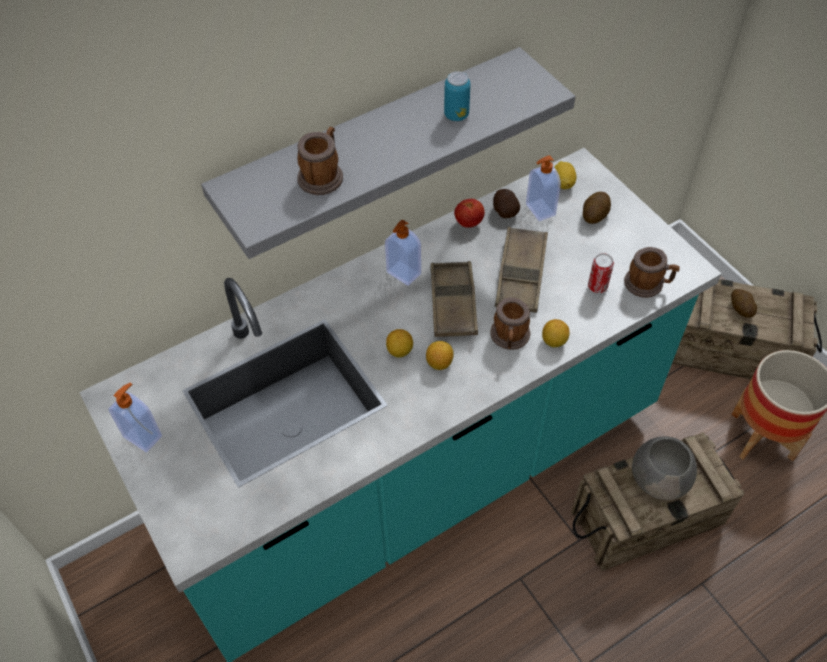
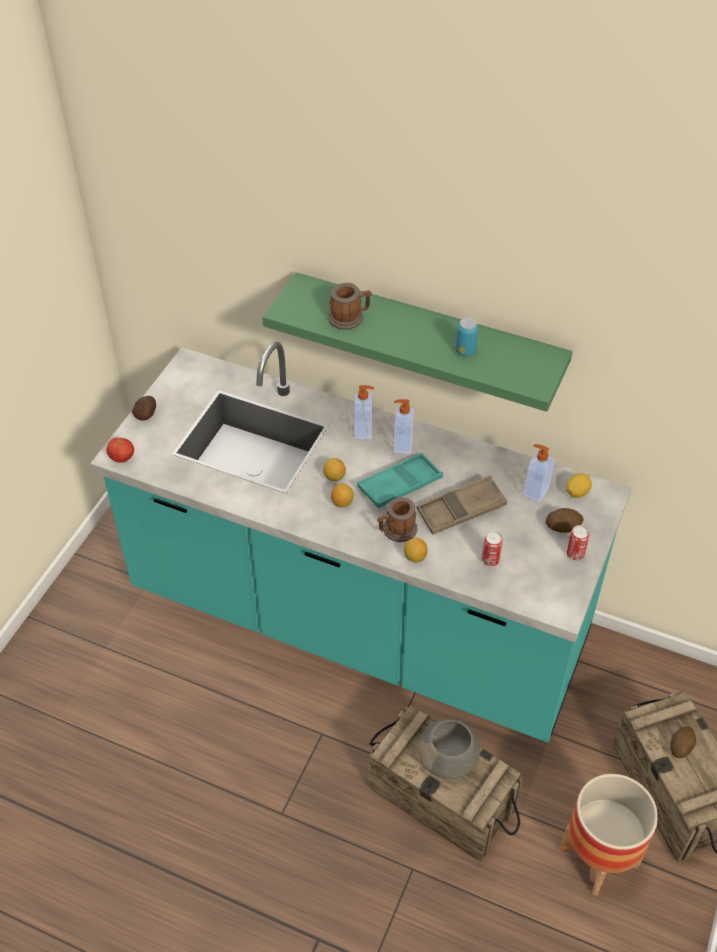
camera: 55 degrees right, 5 degrees down
soap dispenser [108,383,162,452] -> soap dispenser moved to [354,385,374,439]
grey shelf [201,47,576,259] -> green shelf [262,272,572,412]
brown tray [431,261,478,337] -> turquoise tray [357,453,443,508]
tomato [454,199,485,228] -> tomato moved to [107,438,134,463]
potato [493,189,520,218] -> potato moved to [132,396,156,420]
mug [624,247,680,298] -> none
none -> can [567,525,589,561]

